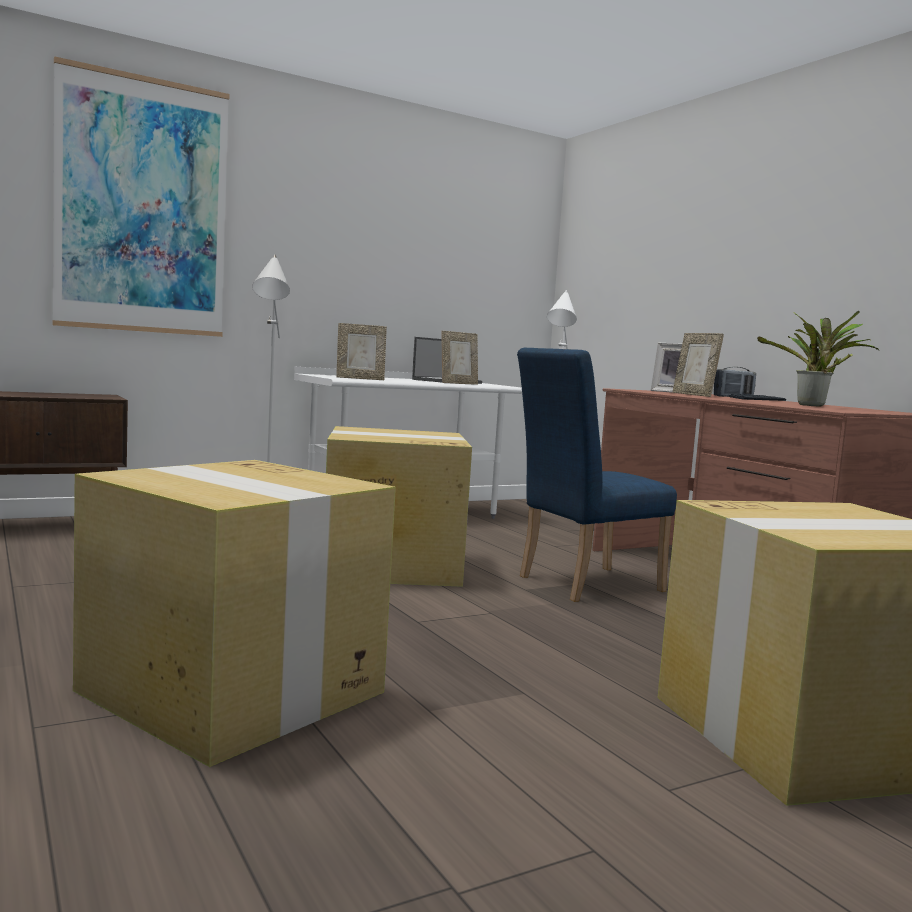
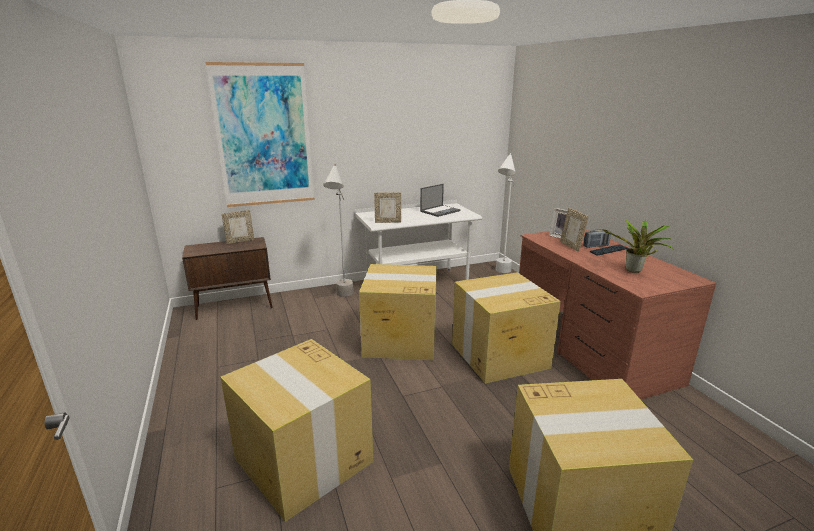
camera: 10 degrees right, 15 degrees up
picture frame [441,331,478,385] -> picture frame moved to [222,210,254,244]
blue chair [517,348,677,602] -> cardboard box [452,272,561,383]

